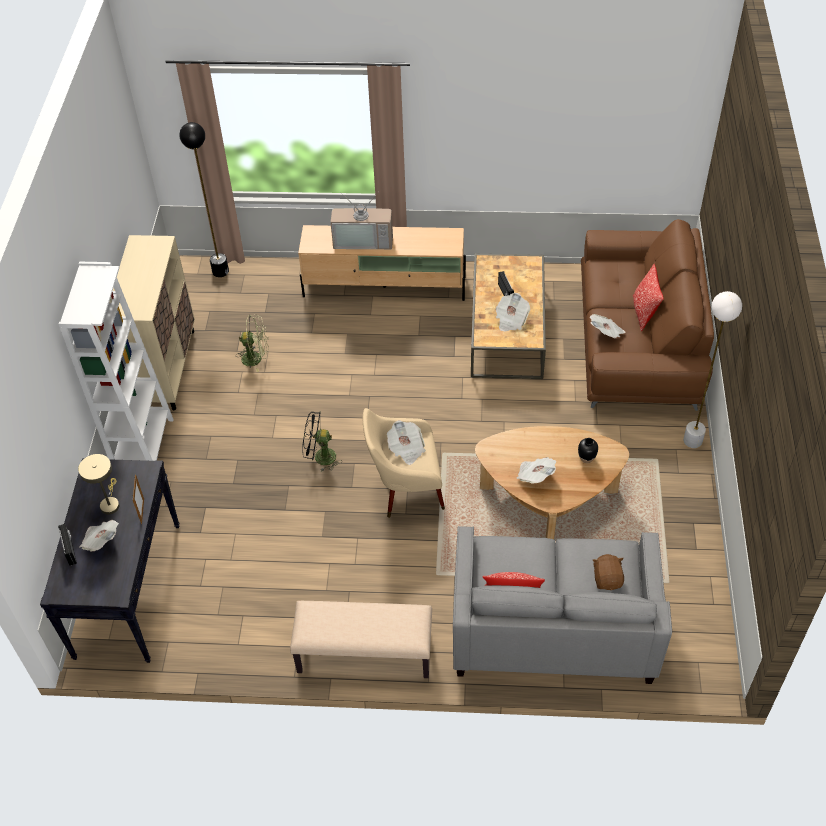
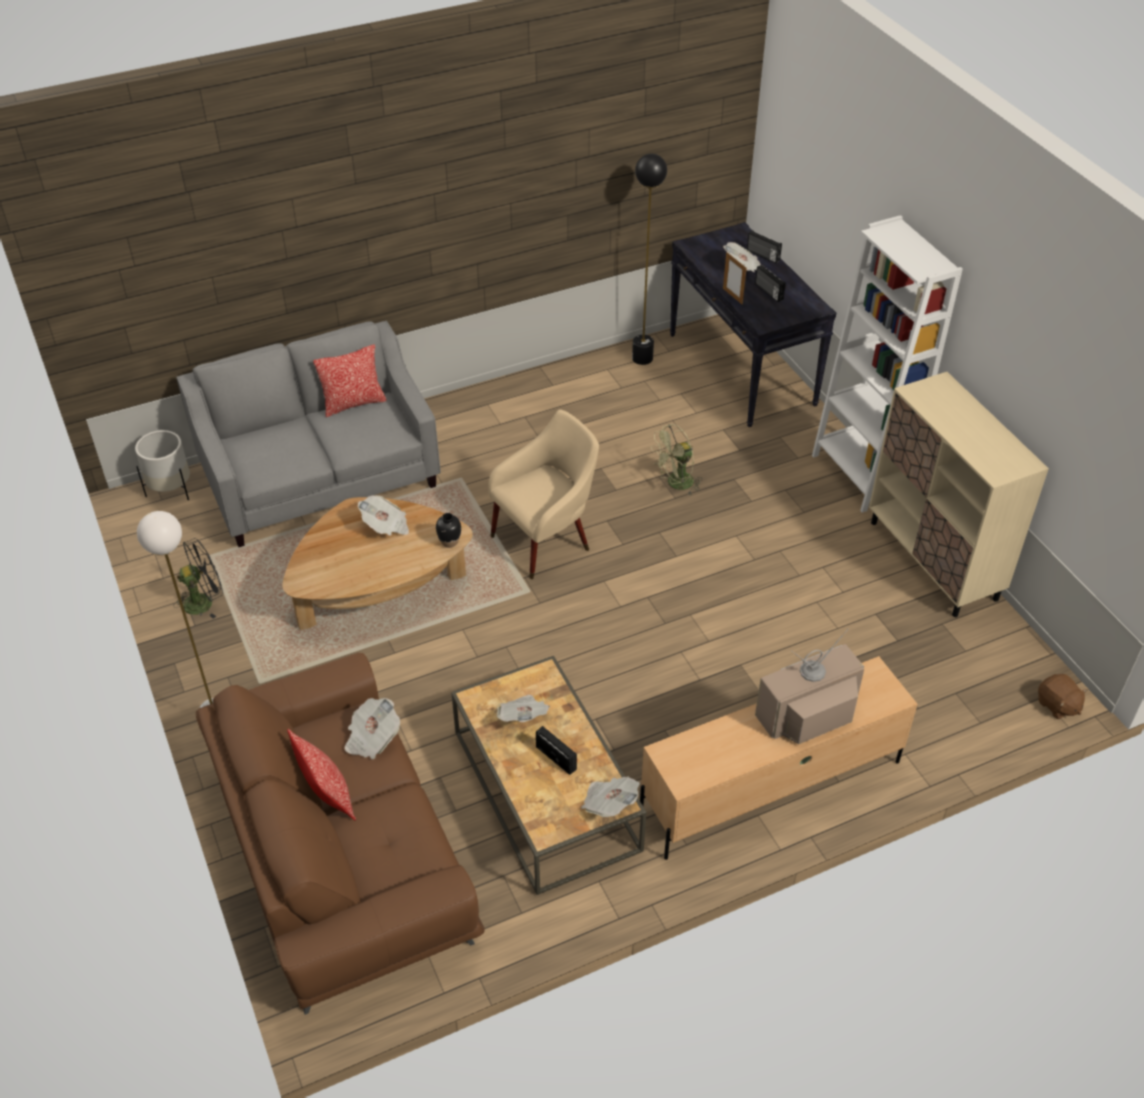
camera: 150 degrees right, 5 degrees down
beige table lamp [78,454,119,514] -> radio [755,265,786,302]
black floor lamp [180,122,229,277] -> black floor lamp moved to [632,154,667,365]
green fan [236,315,269,372] -> green fan moved to [651,424,702,496]
beige bench [290,601,432,678] -> none
black fan [302,412,342,472] -> black fan moved to [173,538,223,619]
newspaper [387,420,426,465] -> newspaper moved to [581,776,640,817]
black vase [578,438,598,463] -> black vase moved to [436,513,461,548]
brown plush toy [593,554,624,591] -> brown plush toy moved to [1038,674,1088,719]
none -> white planter [135,430,190,500]

